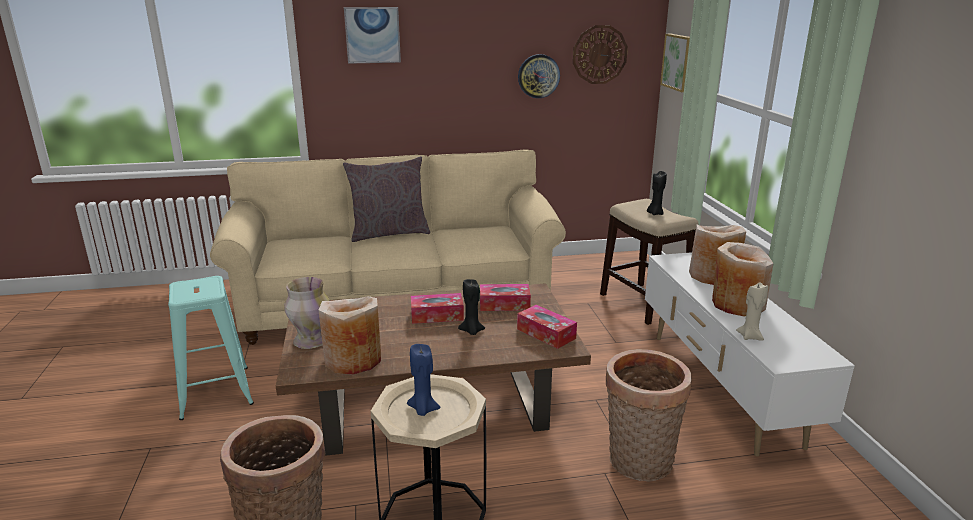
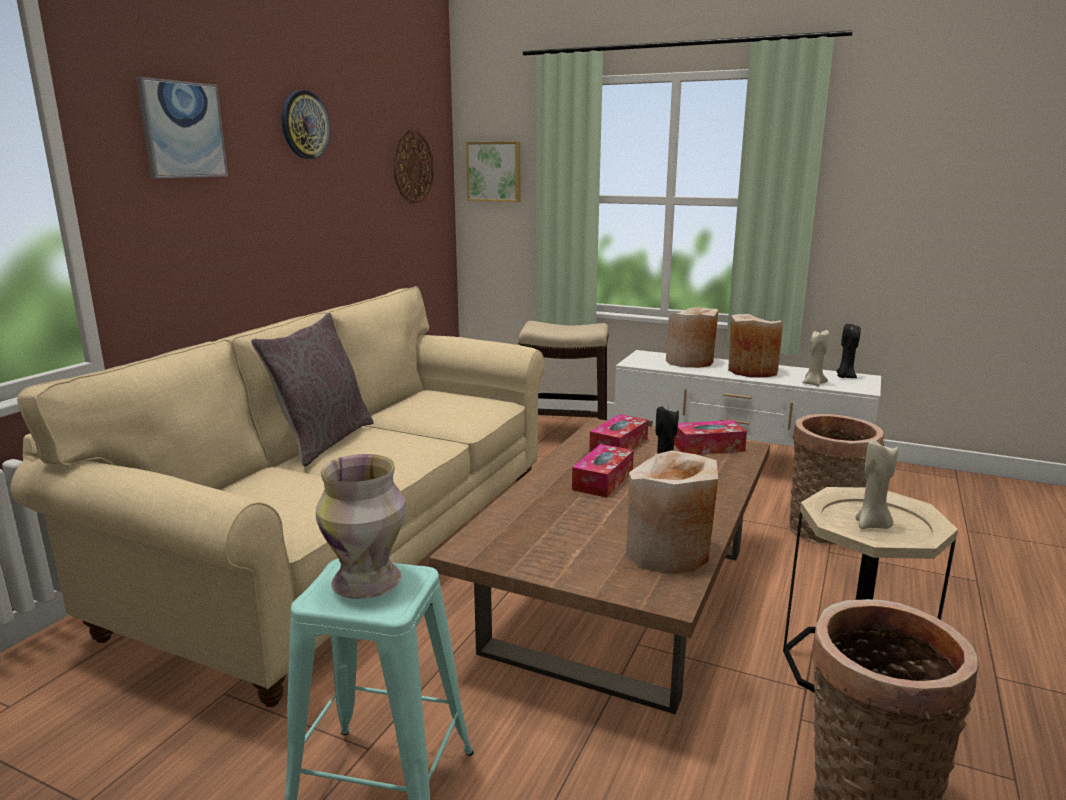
camera: 55 degrees left, 5 degrees down
vase [284,277,329,349] -> vase moved to [316,454,406,599]
blue candle [407,344,441,416] -> beige candle [855,440,898,529]
wall clock [518,54,560,98] -> wall clock moved to [282,90,330,159]
black candle [647,171,667,215] -> black candle moved to [836,324,861,378]

